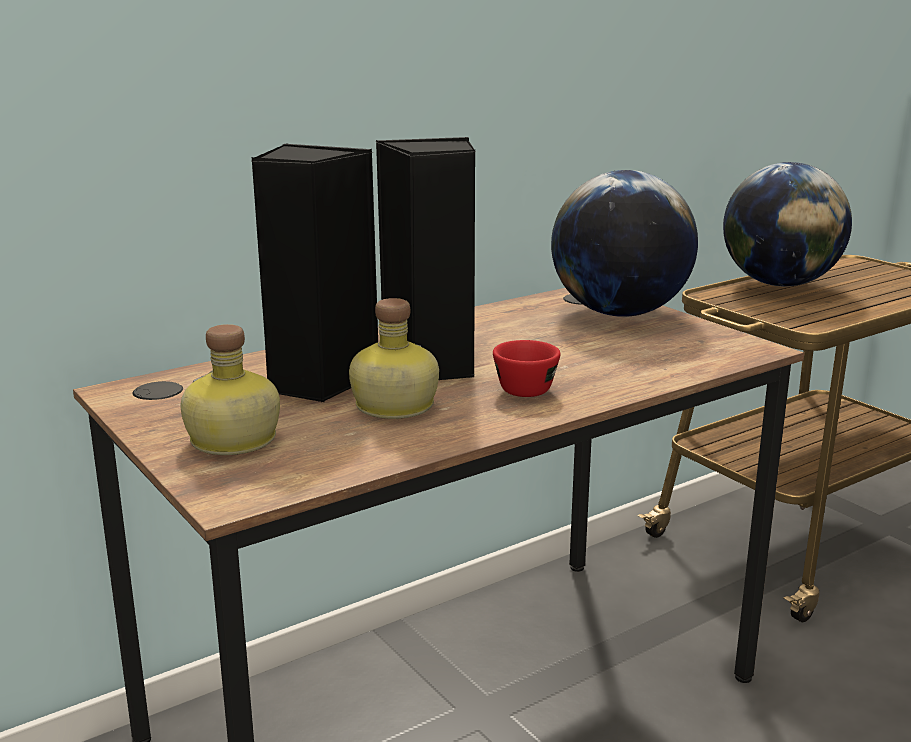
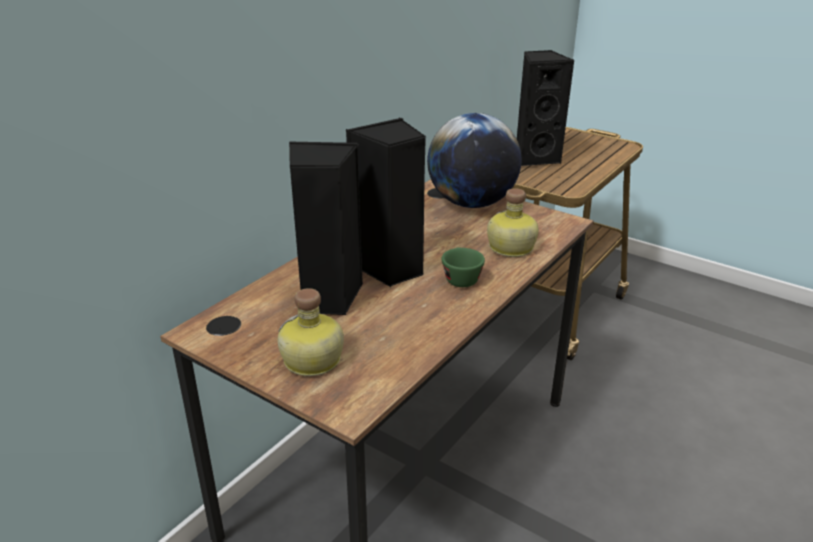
camera: 20 degrees left, 10 degrees up
bottle [349,298,439,419] -> bottle moved to [487,188,539,257]
red cup [493,340,560,397] -> green cup [442,248,485,287]
globe [723,162,852,287] -> black speaker [517,50,574,166]

